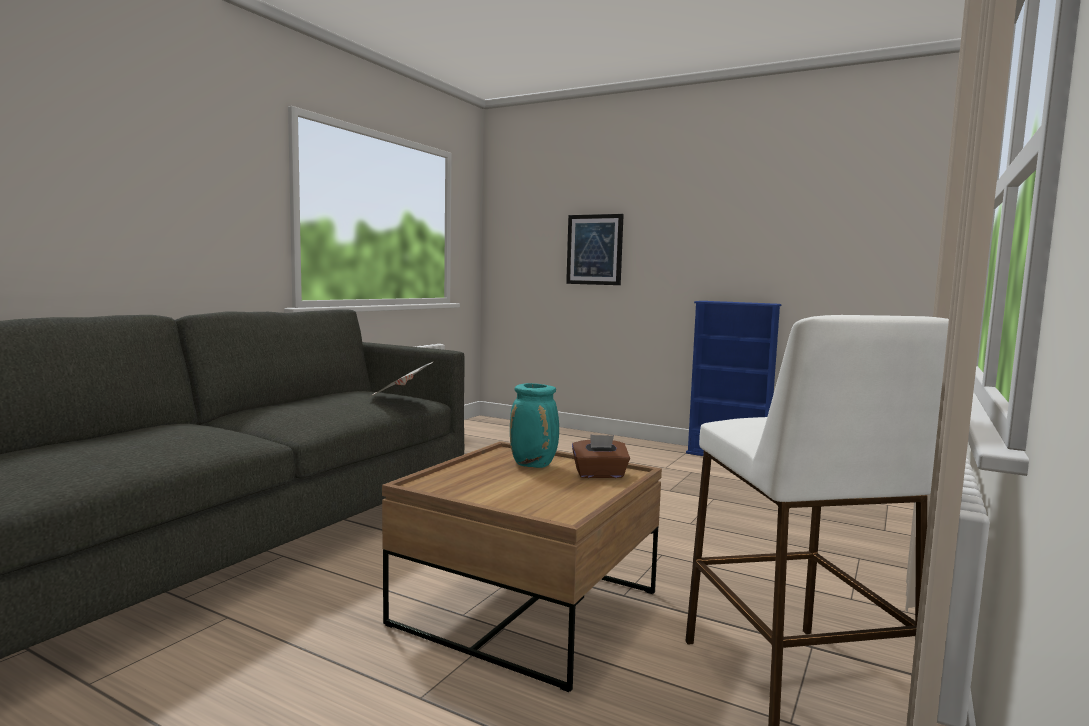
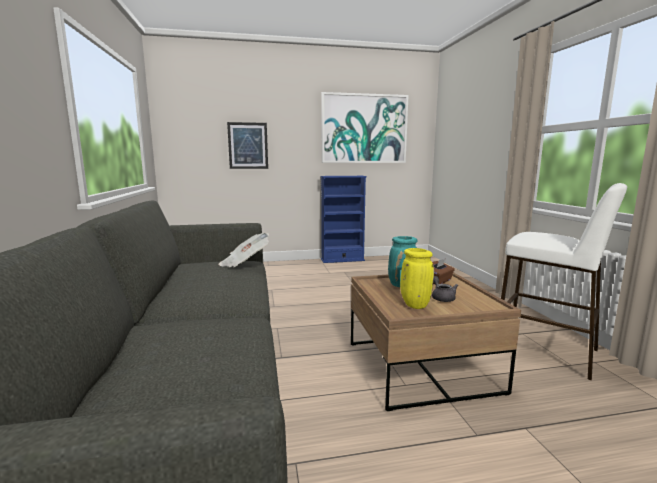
camera: 40 degrees left, 5 degrees up
none -> picture [321,92,409,163]
none -> yellow vase [400,248,434,309]
none -> grey teapot [432,276,458,302]

